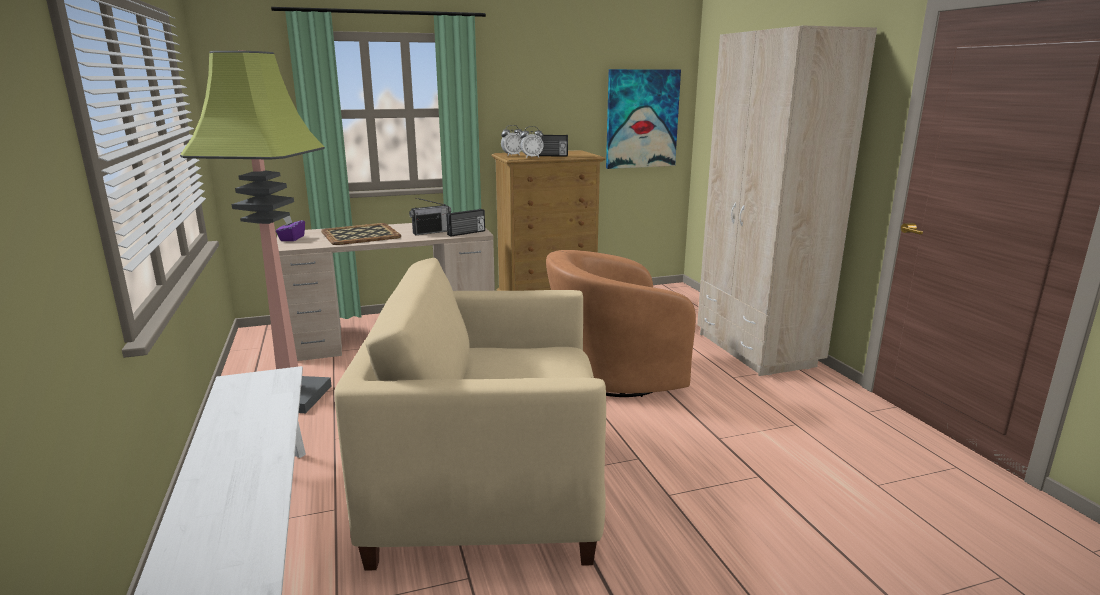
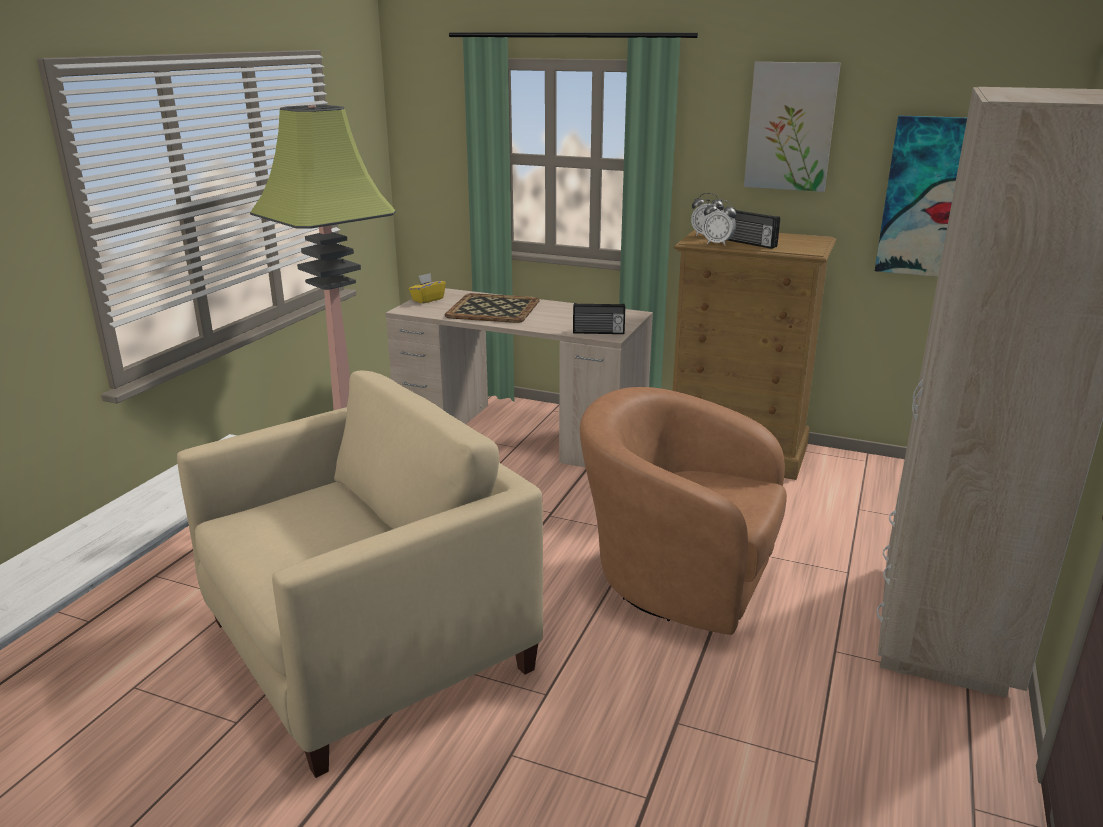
camera: 40 degrees right, 5 degrees up
purple tissue box [276,216,305,241] -> yellow tissue box [409,273,446,304]
beige armchair [334,258,606,571] -> beige armchair turned 105 degrees clockwise [177,371,543,778]
radio [409,198,451,235] -> none
none -> picture [744,62,841,192]

